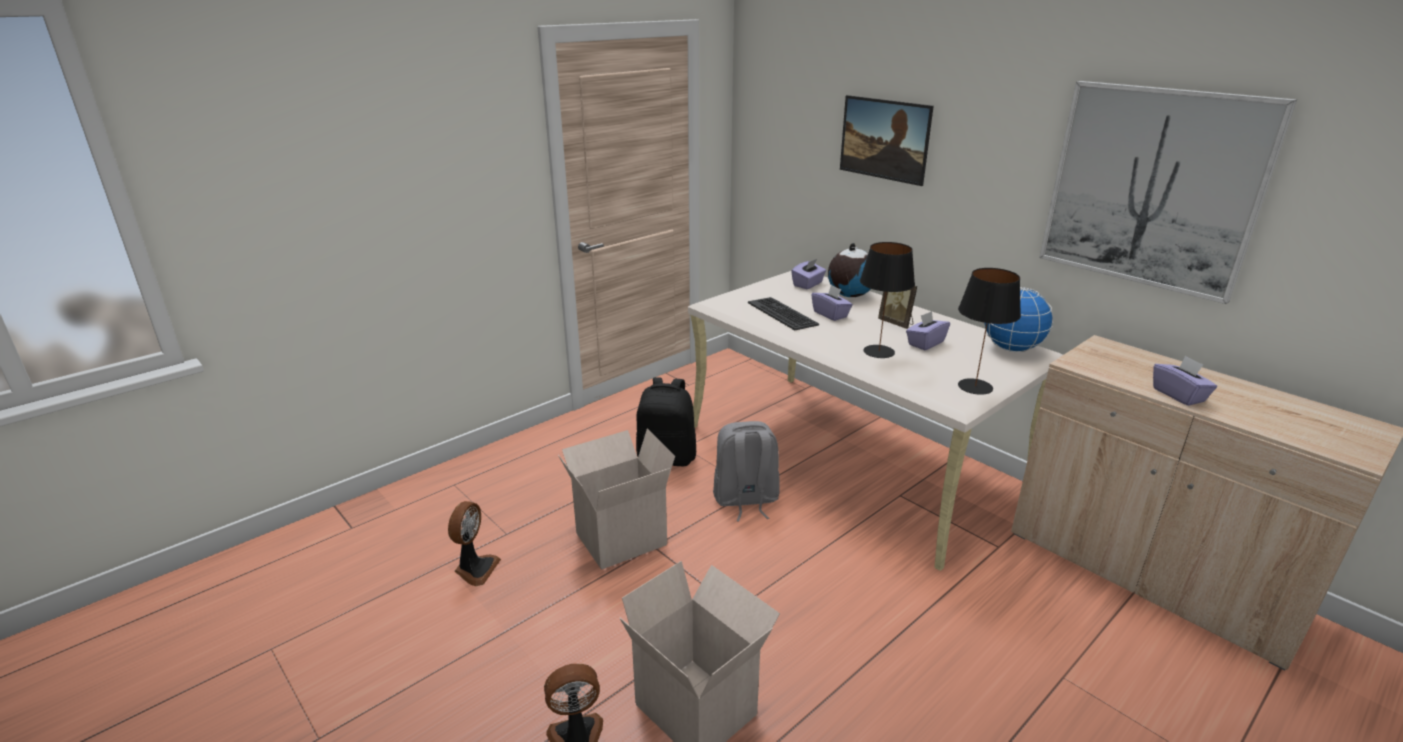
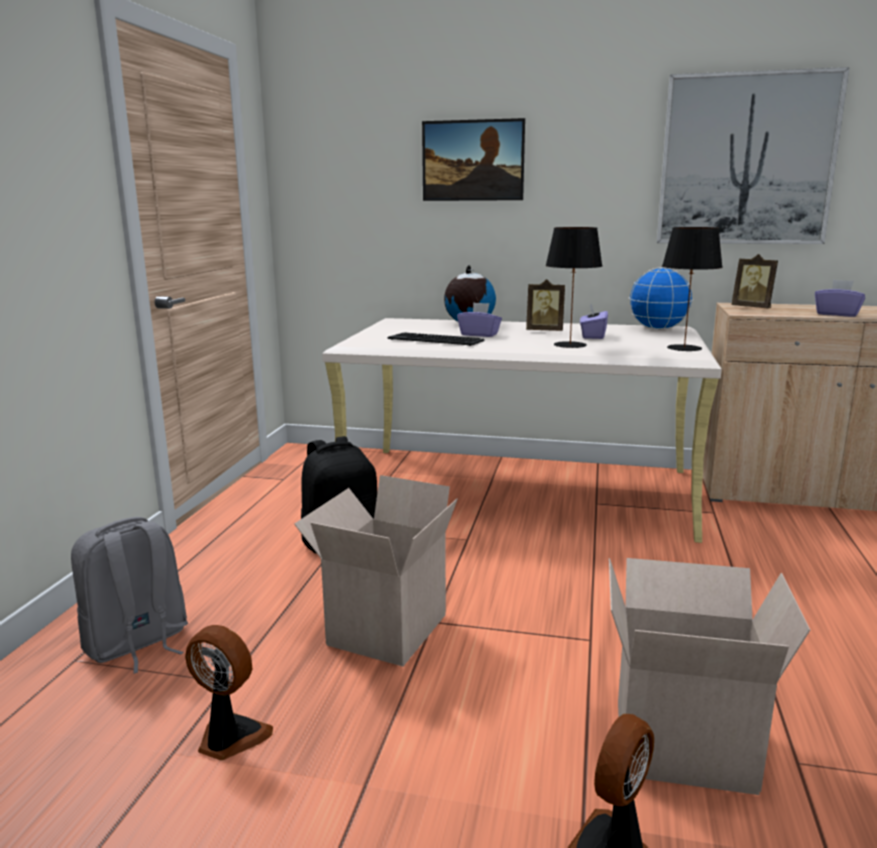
camera: 35 degrees left, 10 degrees down
fan [448,501,501,586] -> fan turned 45 degrees counterclockwise [185,625,273,761]
grey backpack [713,421,780,521] -> grey backpack moved to [71,517,188,674]
purple tissue box [791,259,826,289] -> none
none -> picture frame [731,254,778,308]

